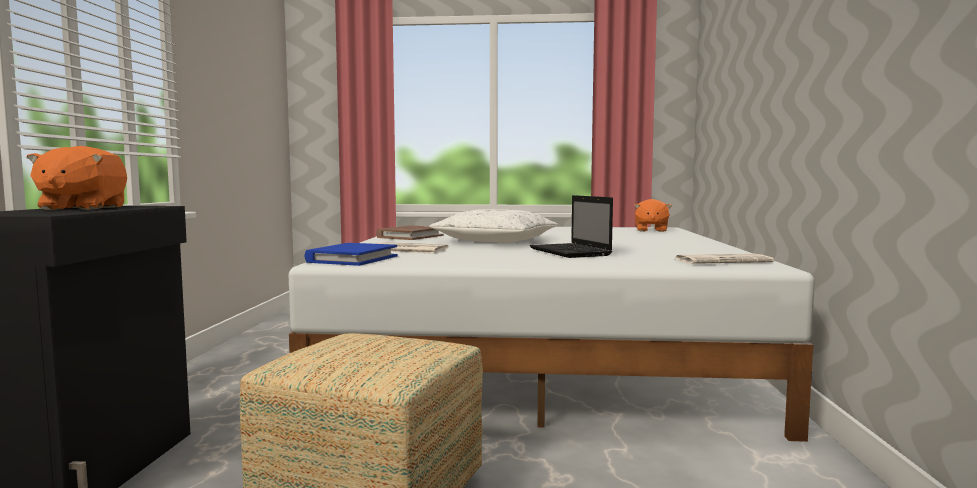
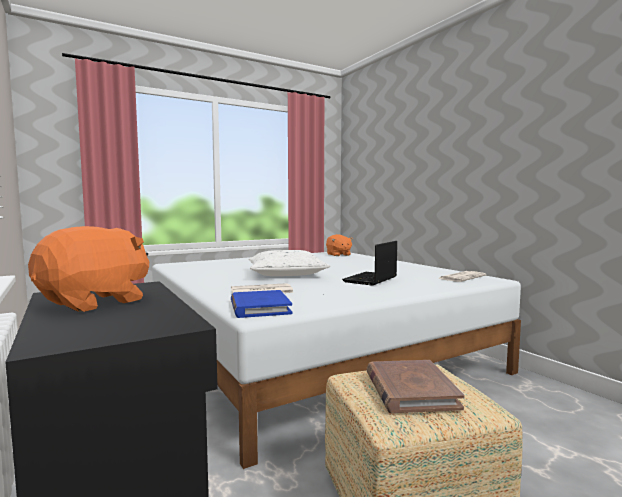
camera: 35 degrees left, 0 degrees up
orange plush toy [26,146,127,210] -> orange plush toy turned 105 degrees counterclockwise [28,226,150,312]
brown book [376,226,444,240] -> brown book moved to [367,360,465,413]
laptop [530,195,613,258] -> laptop turned 90 degrees clockwise [342,241,397,286]

